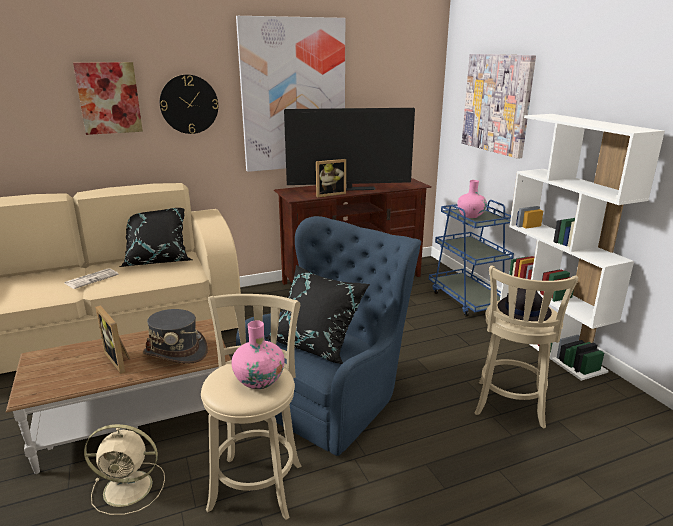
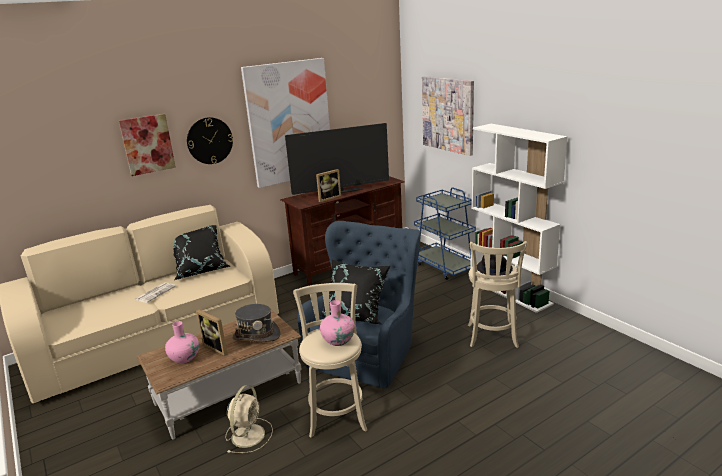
camera: 10 degrees left, 0 degrees up
beige fan [84,424,165,515] -> beige fan turned 60 degrees counterclockwise [225,385,273,453]
pink vase [457,180,487,218] -> pink vase moved to [165,321,199,364]

